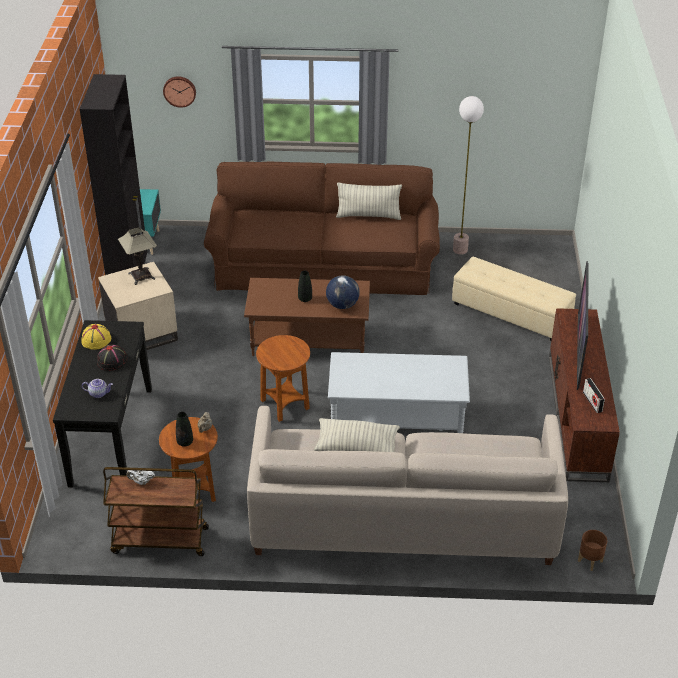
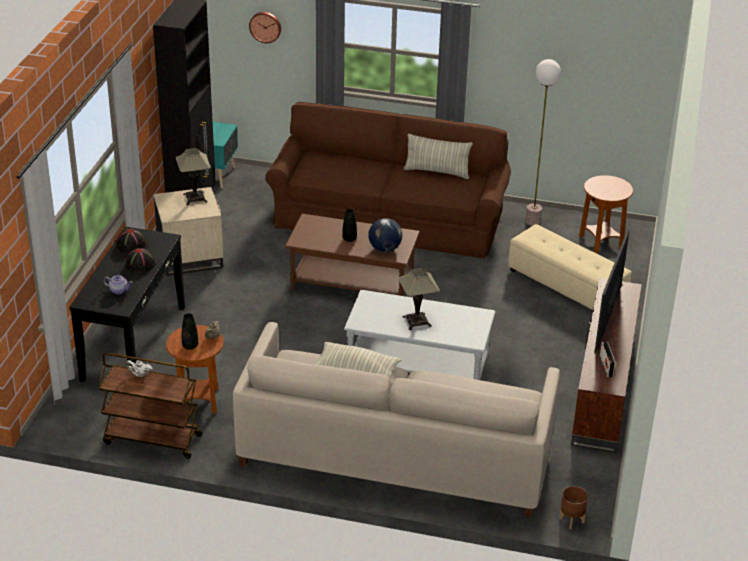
camera: 10 degrees right, 5 degrees down
yellow hat [81,324,111,350] -> black hat [116,229,146,253]
brown side table [256,335,310,422] -> brown side table moved to [579,175,633,253]
none -> table lamp [398,268,440,330]

